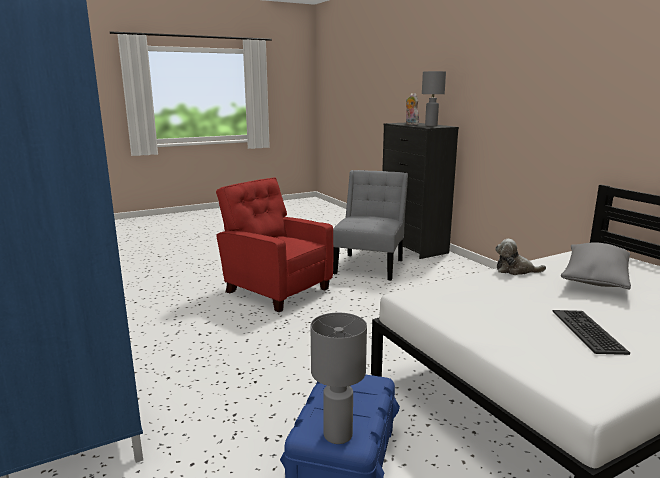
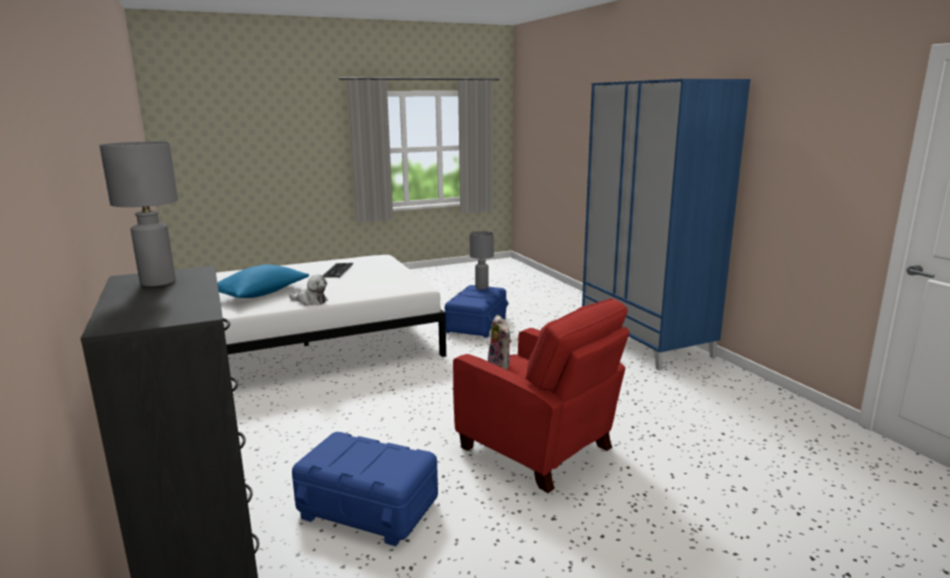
camera: 175 degrees left, 0 degrees up
grey chair [333,170,408,280] -> blue storage box [292,432,438,546]
plush toy [406,93,419,125] -> plush toy moved to [488,315,511,370]
grey pillow [561,242,631,289] -> blue pillow [217,264,309,298]

